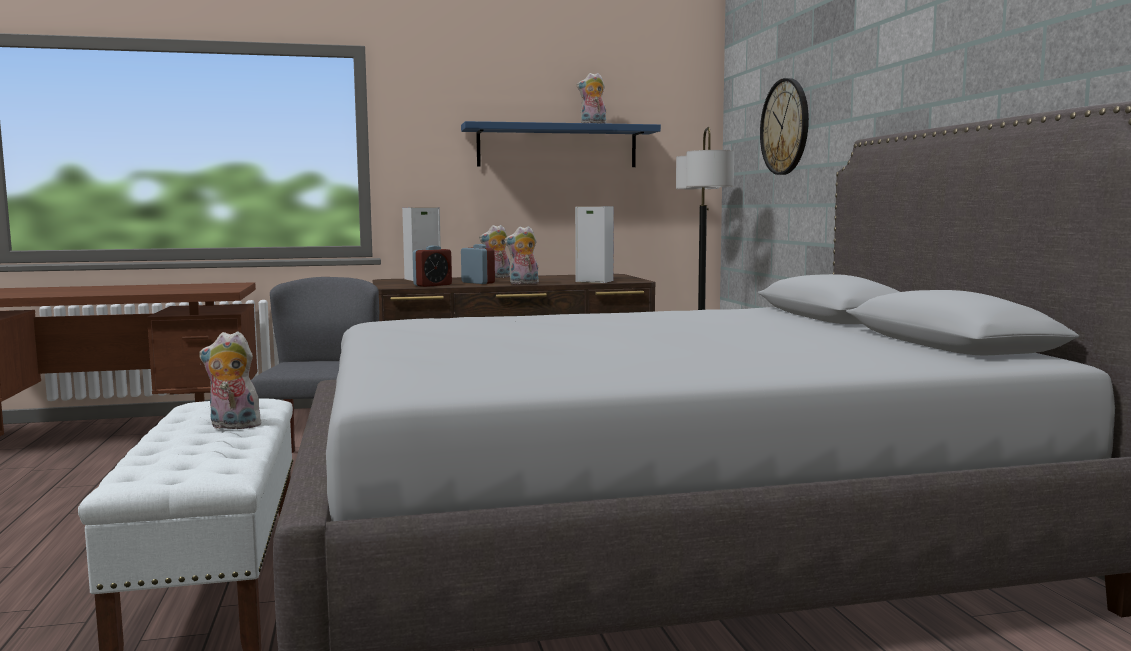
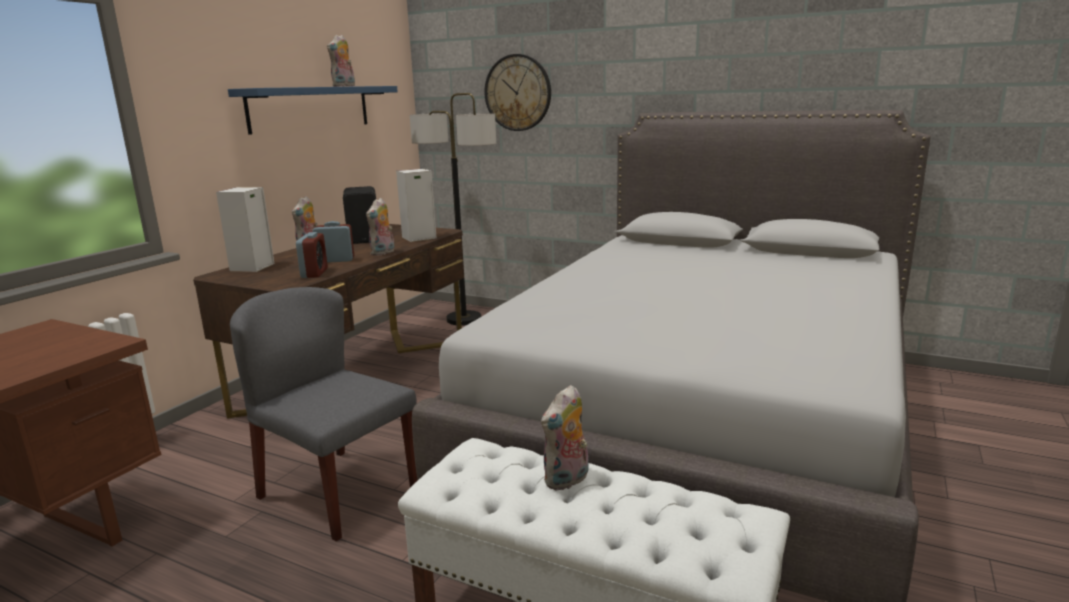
camera: 50 degrees left, 10 degrees up
none -> black speaker [343,186,376,244]

